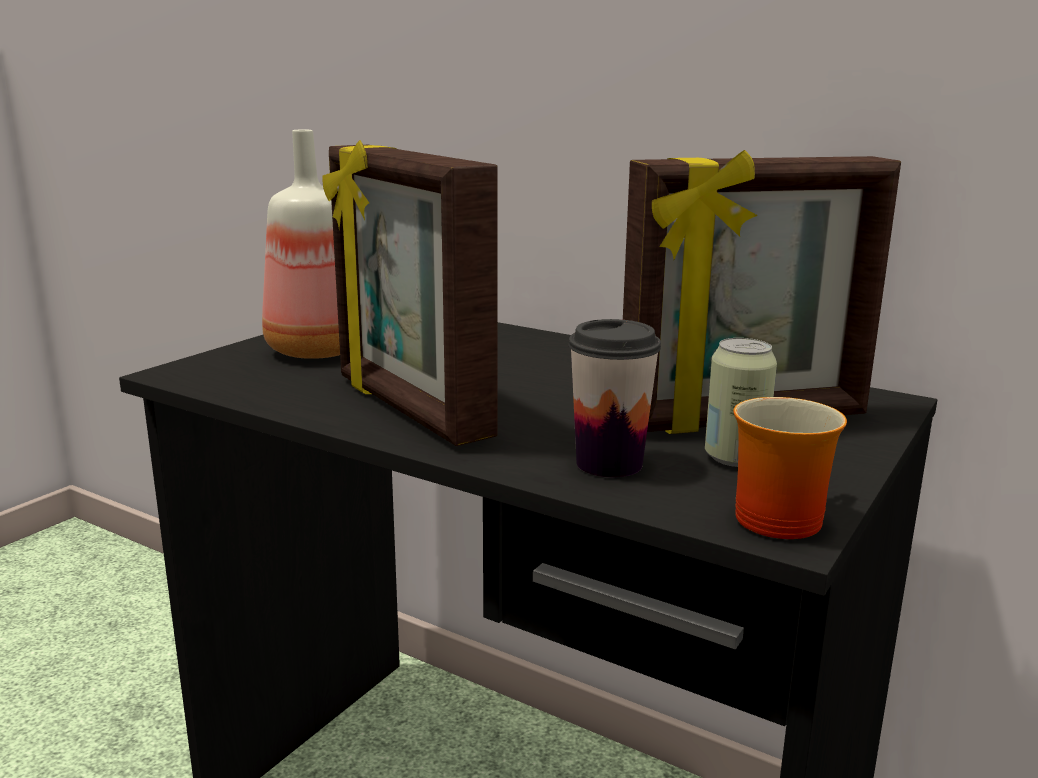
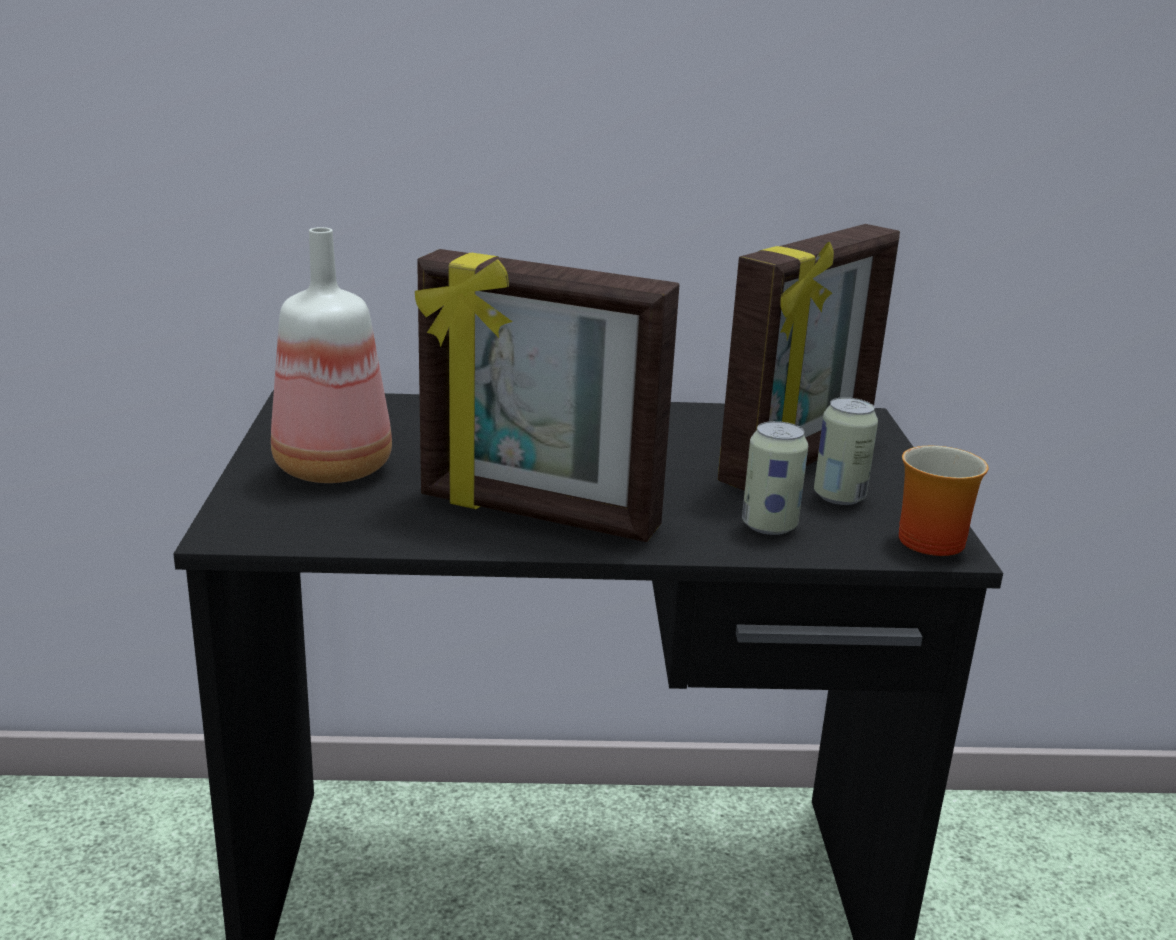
camera: 35 degrees left, 5 degrees up
cup [569,319,661,478] -> can [742,421,808,535]

